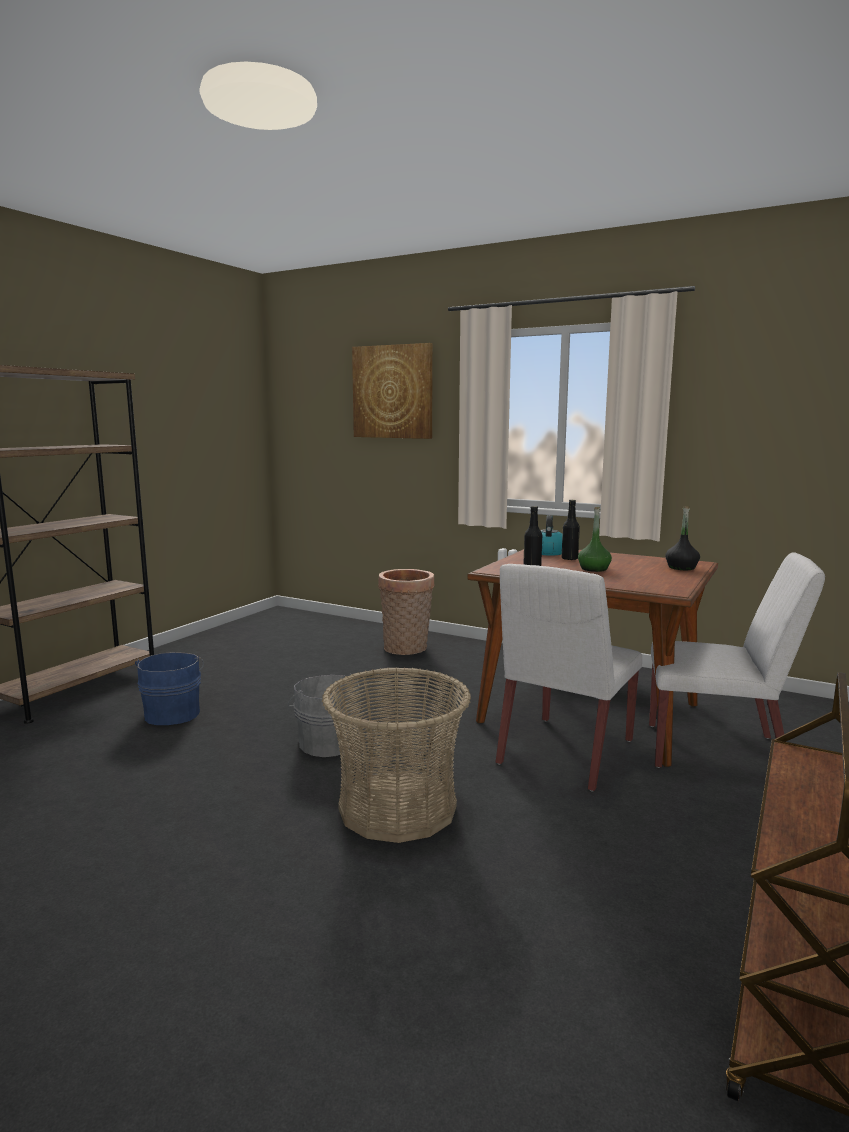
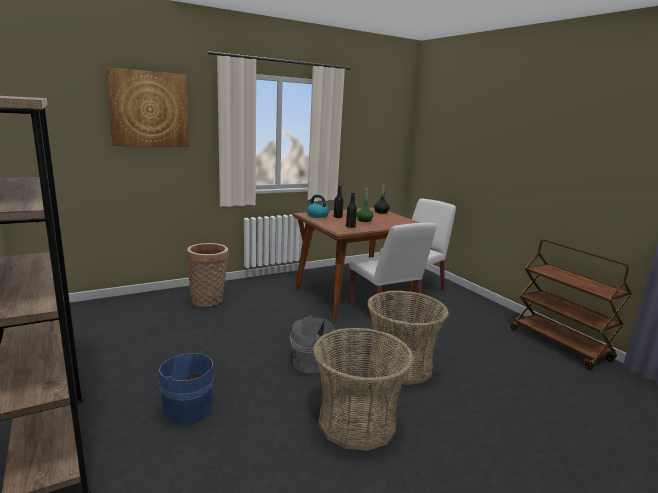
camera: 60 degrees left, 5 degrees up
none -> basket [313,327,414,451]

